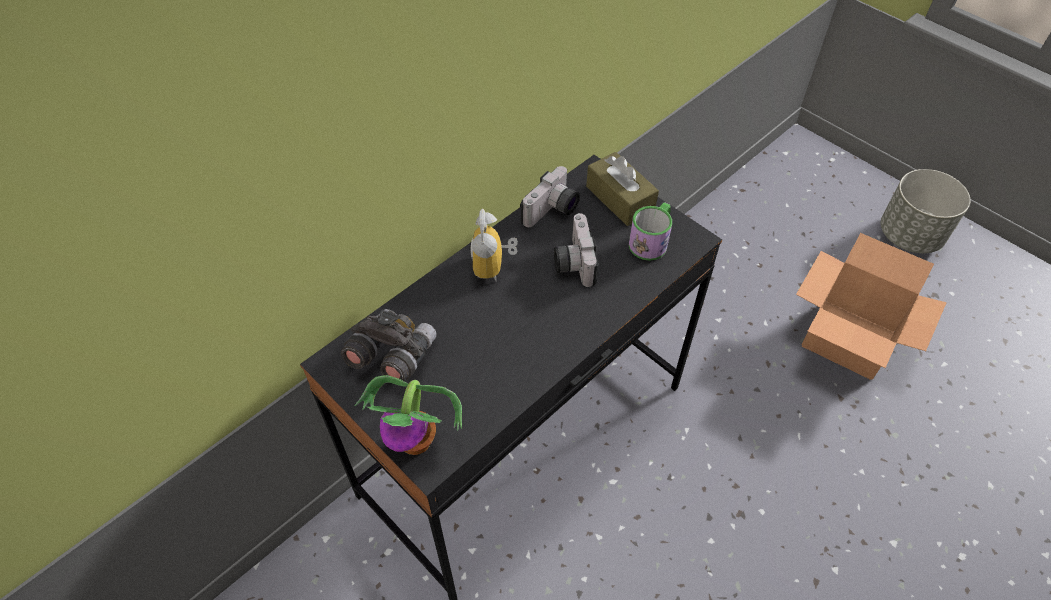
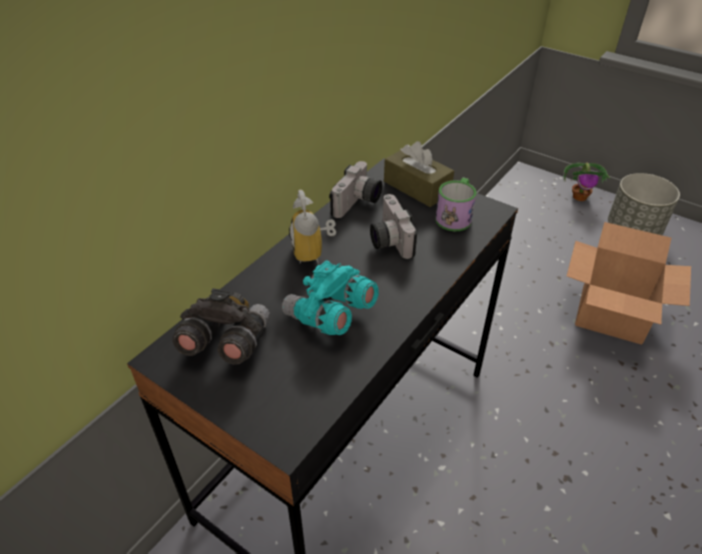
camera: 10 degrees left, 10 degrees down
potted plant [355,375,462,455] -> potted plant moved to [563,163,611,201]
none -> turquoise binoculars [282,260,379,335]

